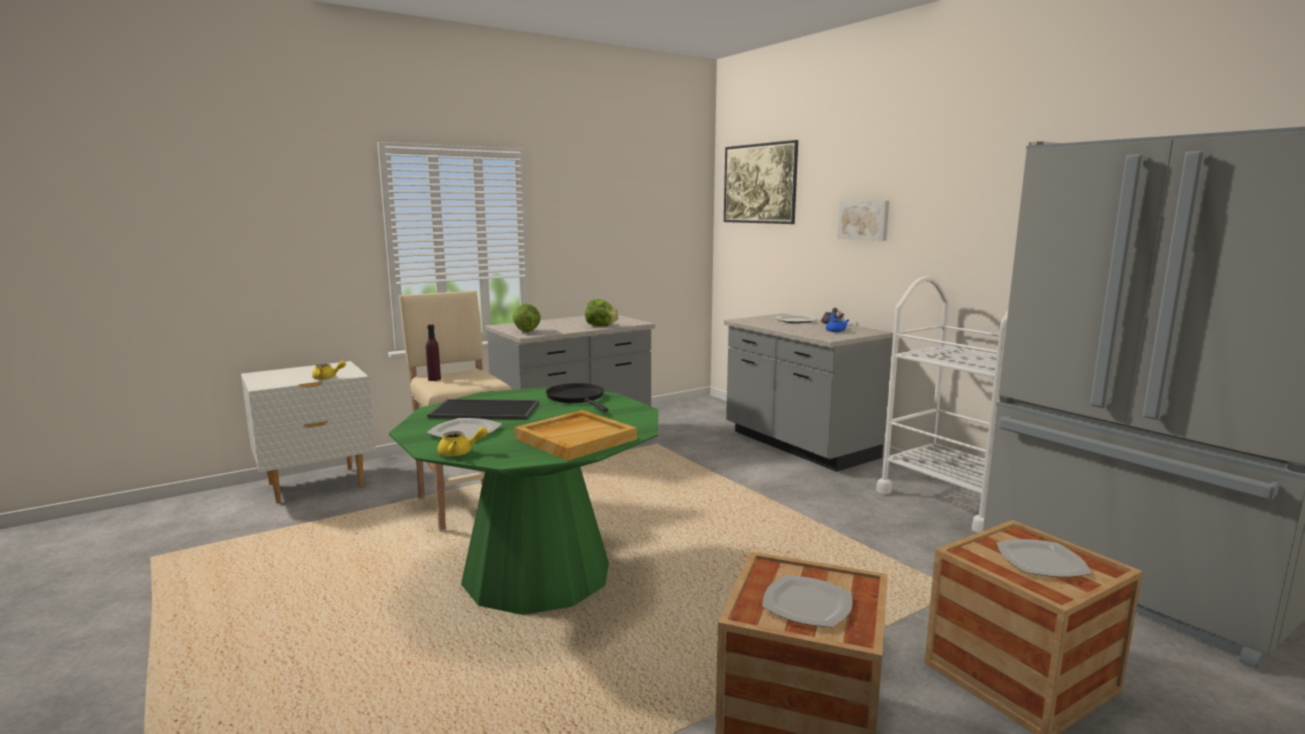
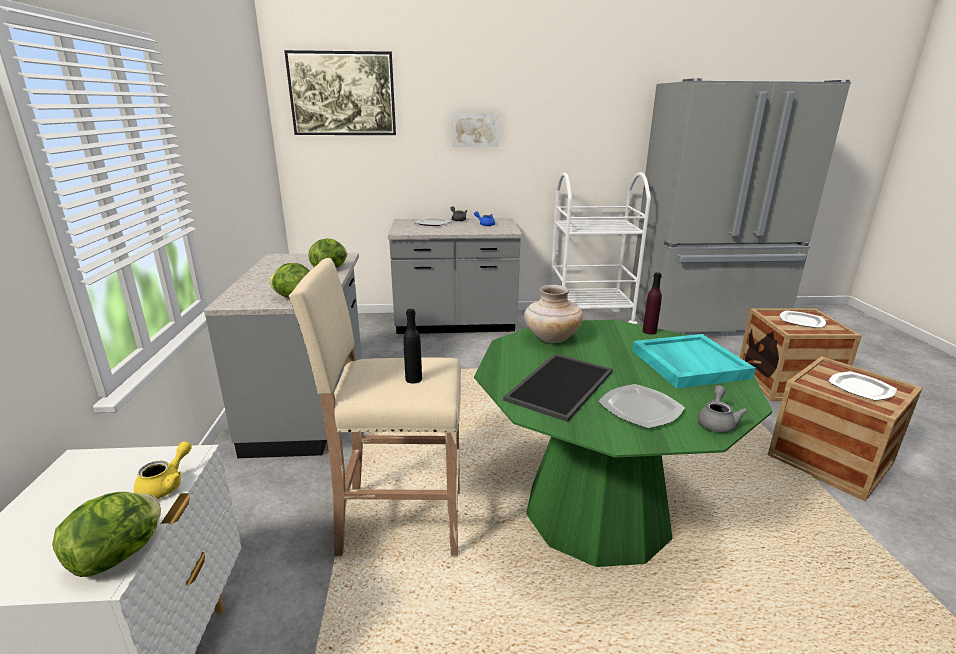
camera: 60 degrees left, 10 degrees up
purple bottle [426,324,441,381] -> purple bottle moved to [643,272,662,335]
yellow teapot [438,427,488,456] -> grey teapot [698,385,748,433]
beige tray [514,410,637,461] -> turquoise tray [632,334,756,389]
black frying pan [546,383,608,412] -> beige vase [524,285,583,343]
none -> lettuce [52,492,161,577]
none -> black bottle [403,309,422,383]

